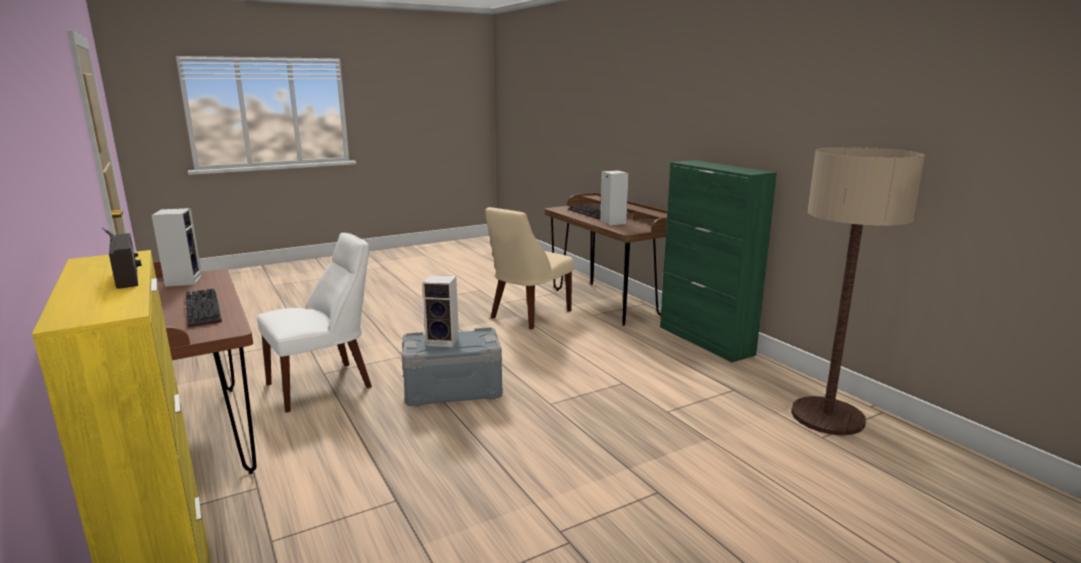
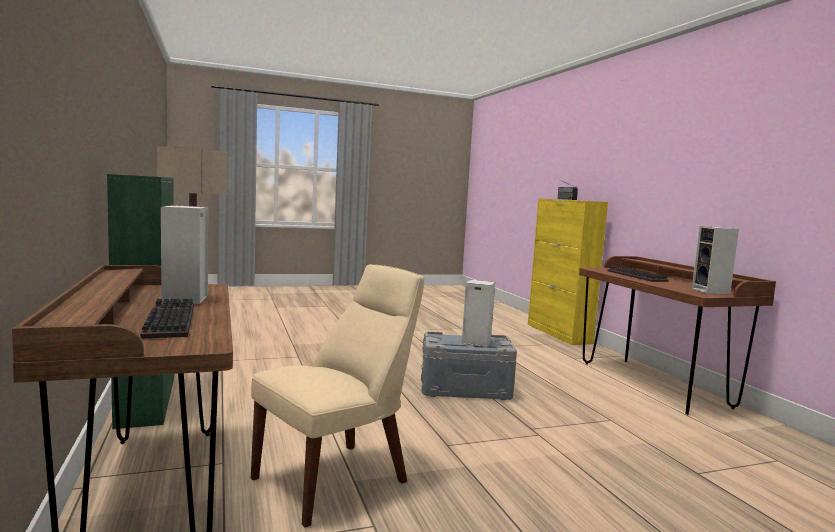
camera: 170 degrees left, 10 degrees down
white chair [257,232,372,413] -> none

